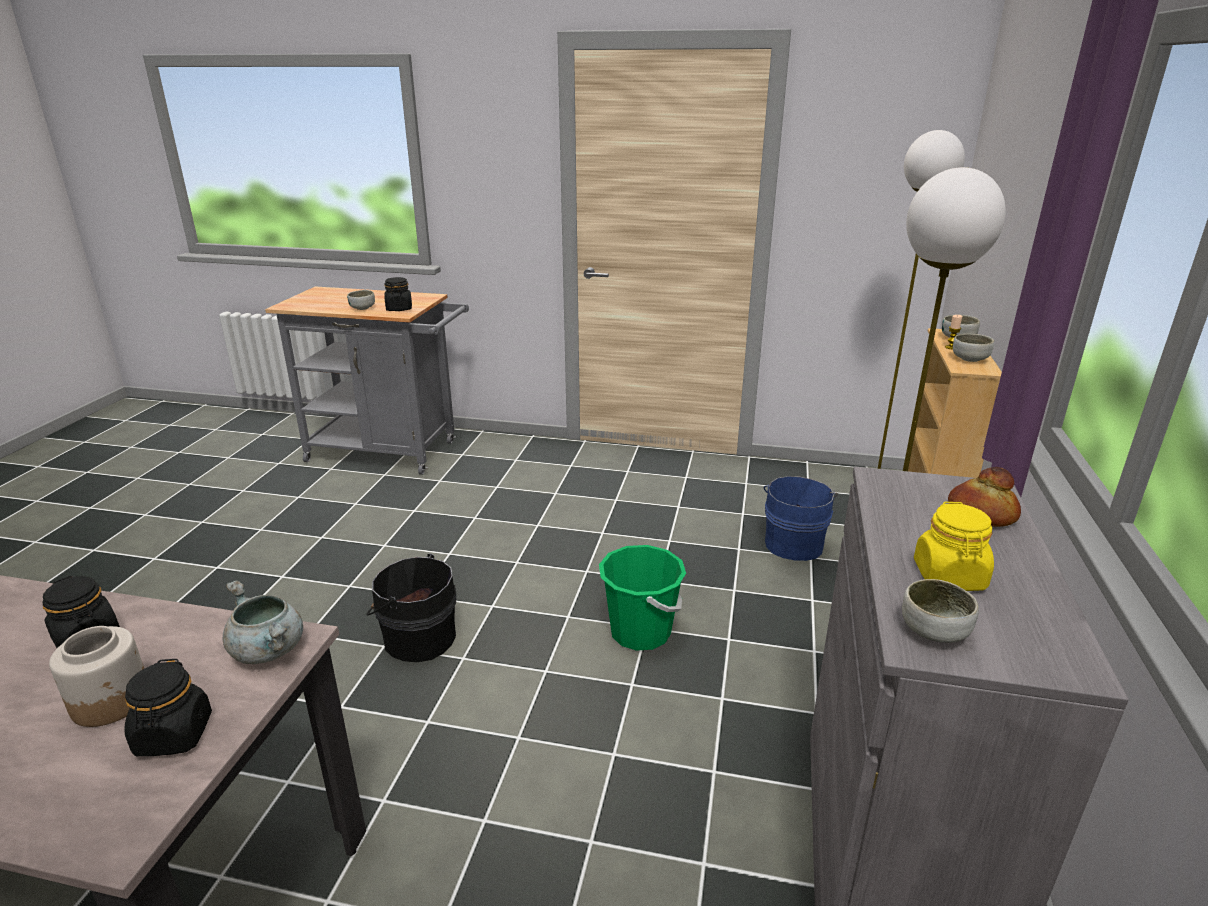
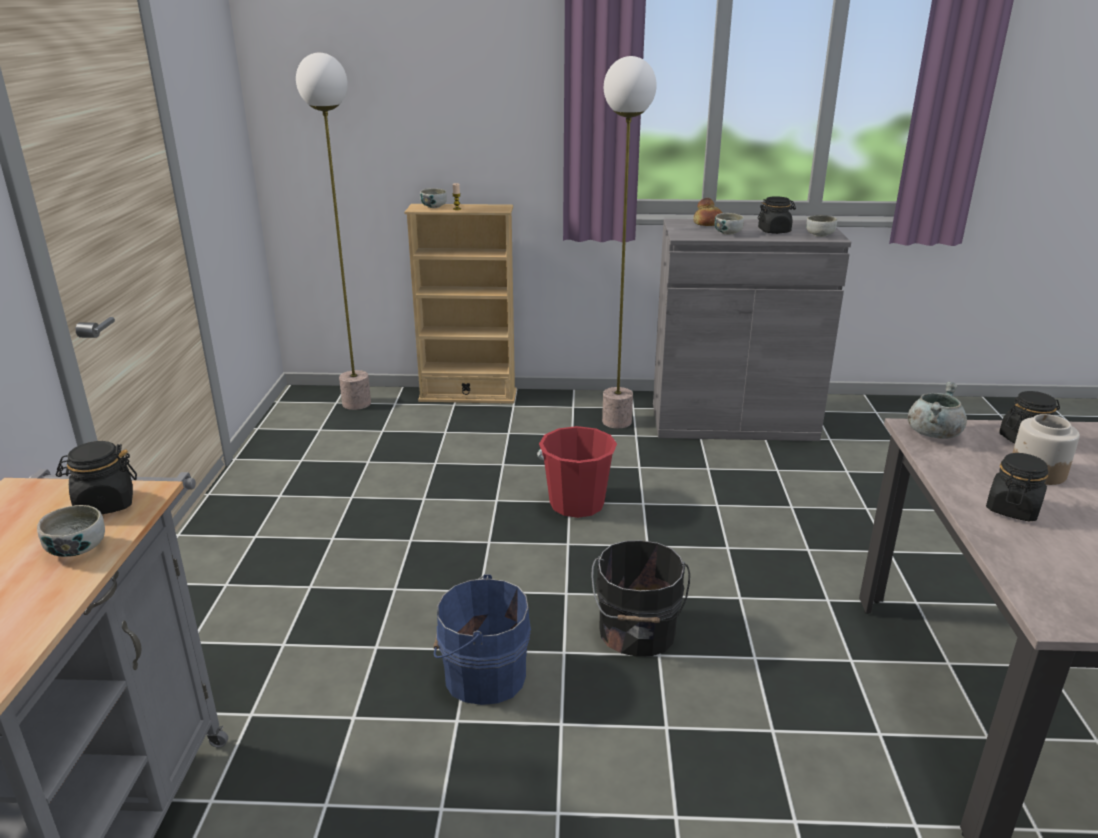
camera: 100 degrees left, 0 degrees up
green bucket [599,545,686,651] -> red bucket [537,426,617,518]
blue bucket [764,476,838,561] -> blue bucket moved to [434,574,531,705]
yellow jar [914,502,994,591] -> black jar [758,196,796,234]
bowl [953,334,994,362] -> bowl moved to [715,213,744,235]

